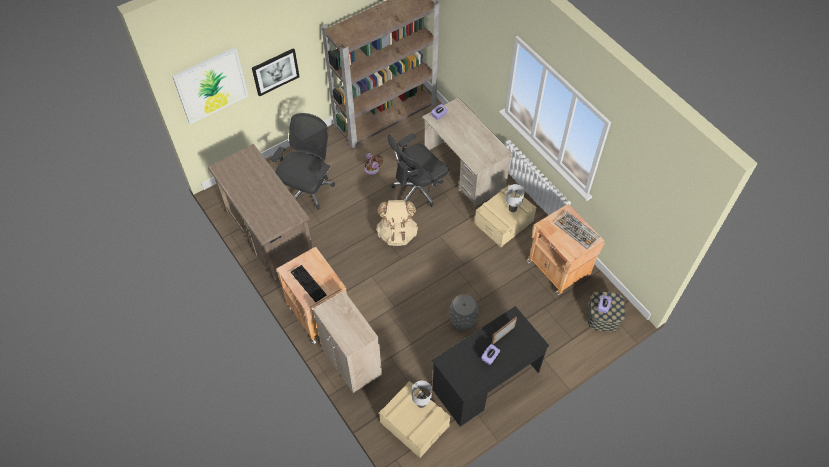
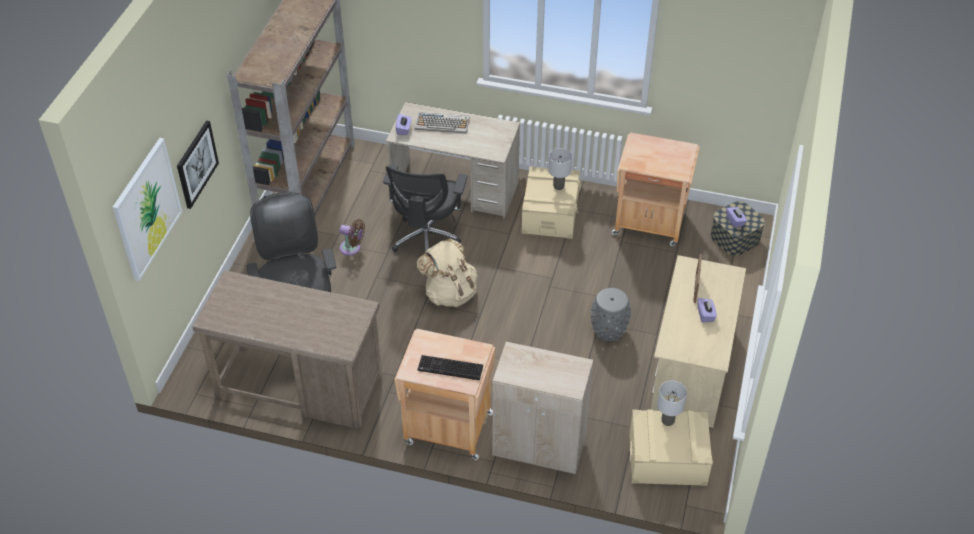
camera: 40 degrees left, 10 degrees down
black desk [432,306,549,427] -> beige desk [651,255,746,428]
keyboard [555,212,600,249] -> keyboard moved to [415,112,469,134]

